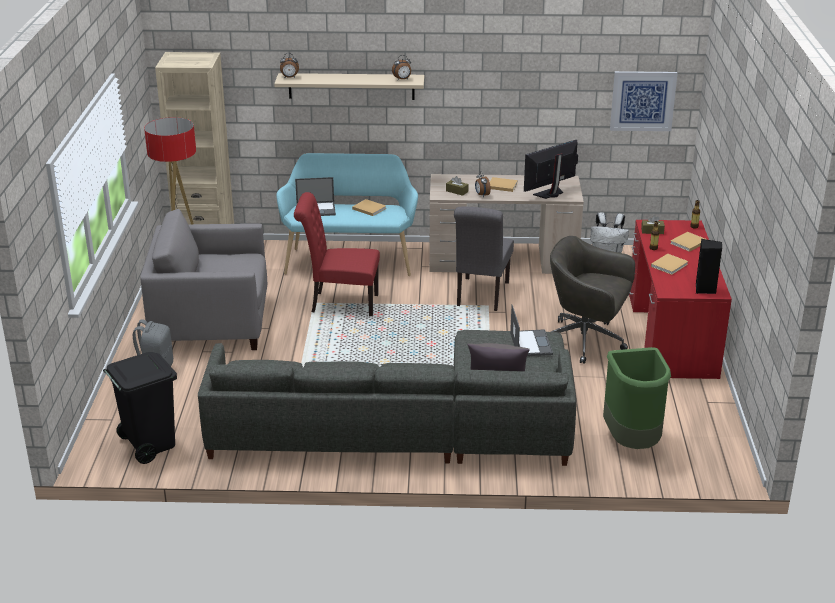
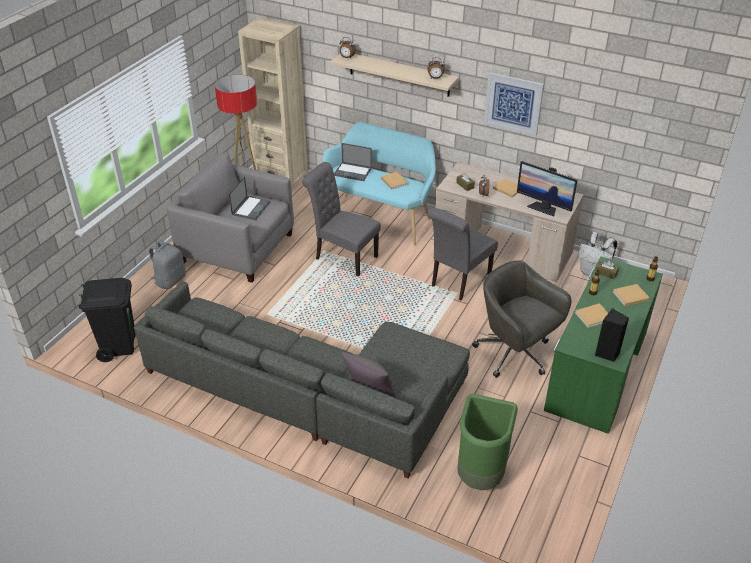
camera: 25 degrees right, 10 degrees up
red chair [294,192,380,316] -> grey chair [302,162,381,277]
laptop [510,304,553,356] -> laptop moved to [229,176,270,220]
monitor [524,140,578,199] -> monitor turned 135 degrees counterclockwise [517,161,578,216]
picture [610,71,678,131] -> picture moved to [484,72,544,136]
red desk [629,220,732,379] -> green desk [544,256,663,434]

